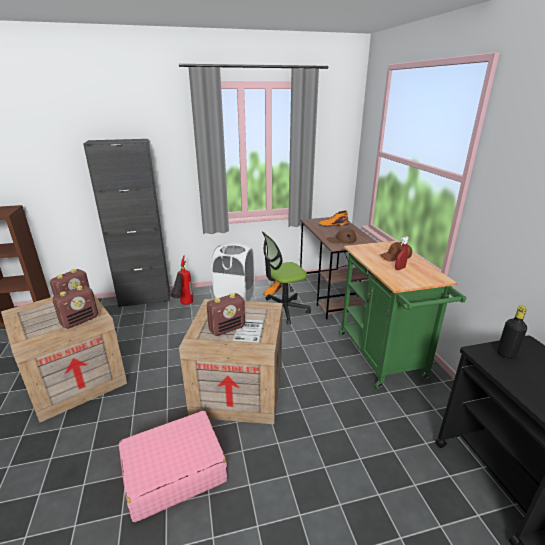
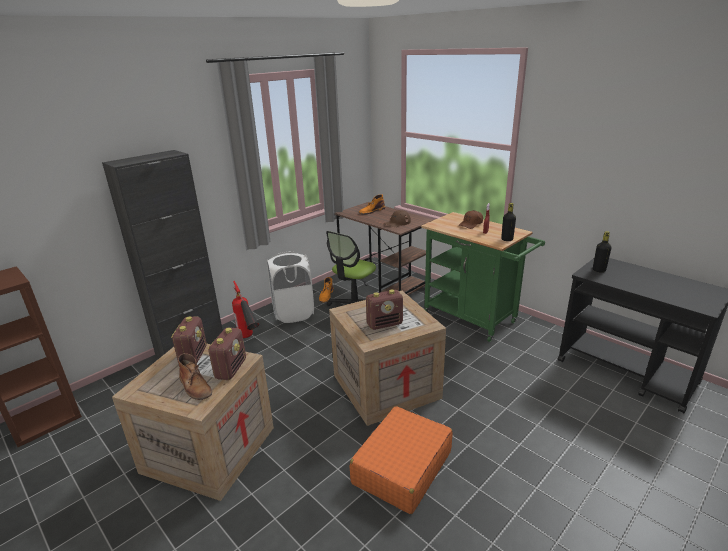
camera: 30 degrees left, 0 degrees up
pink suitcase [119,411,227,522] -> orange suitcase [350,406,453,514]
radio [207,293,245,336] -> radio turned 45 degrees clockwise [366,290,403,330]
none -> brown boot [178,353,212,400]
none -> black bottle [501,203,516,241]

